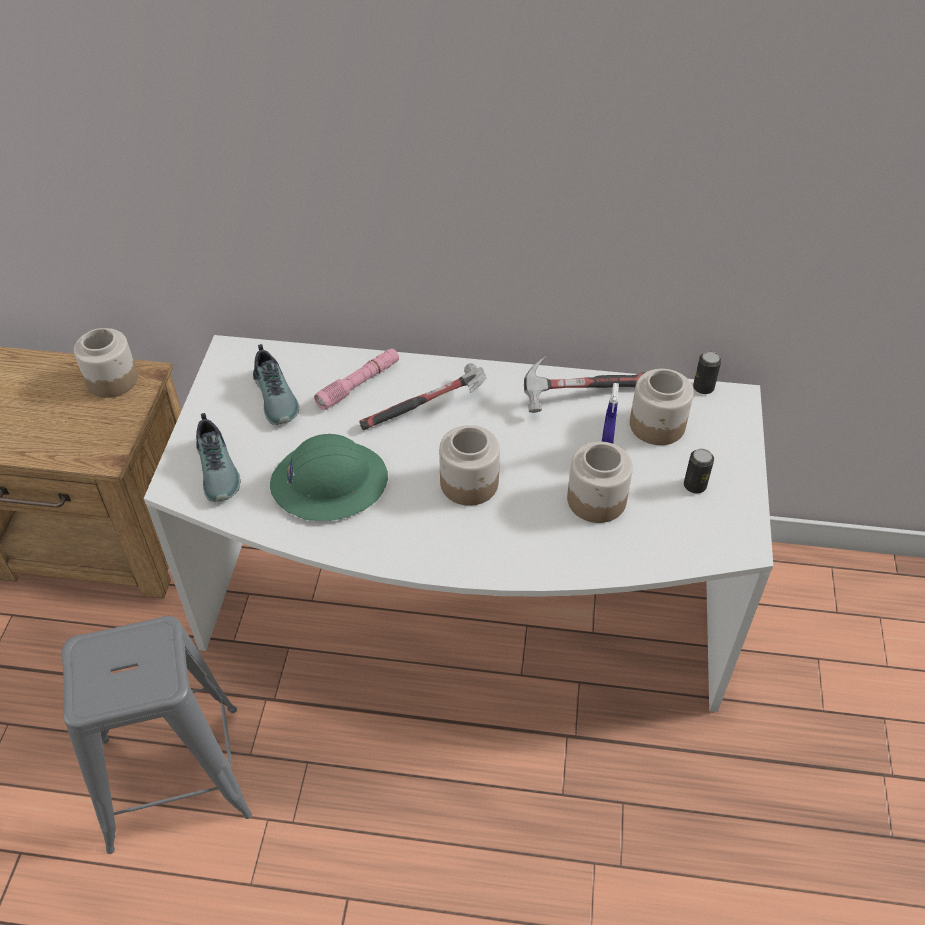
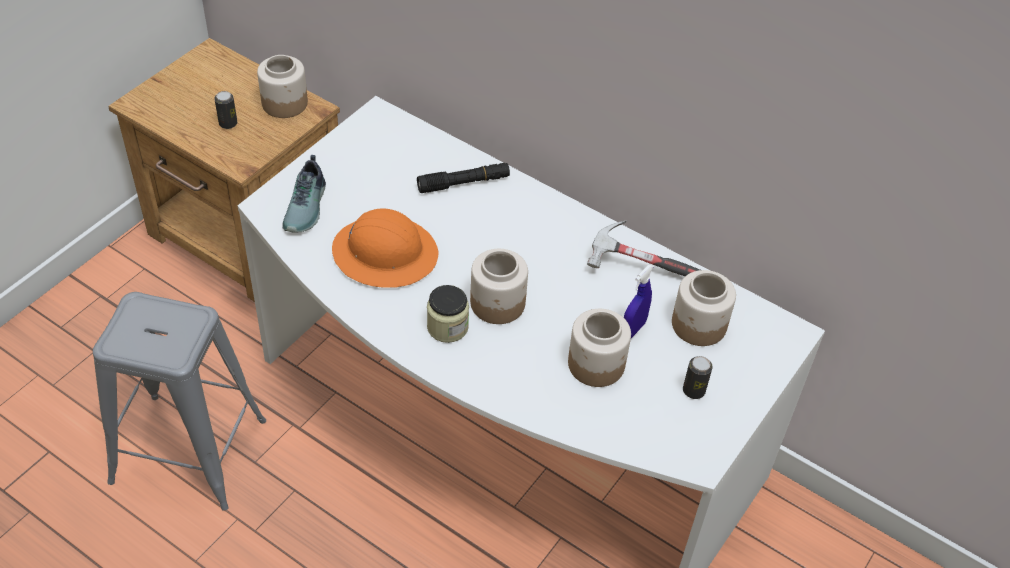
camera: 25 degrees right, 0 degrees up
shoe [253,344,299,425] -> none
green hard hat [270,434,388,521] -> orange hard hat [332,209,439,288]
pink flashlight [314,348,399,410] -> black flashlight [417,163,510,193]
hammer [359,363,486,430] -> none
can [693,351,721,394] -> can moved to [214,91,237,129]
none -> jar [427,285,469,343]

